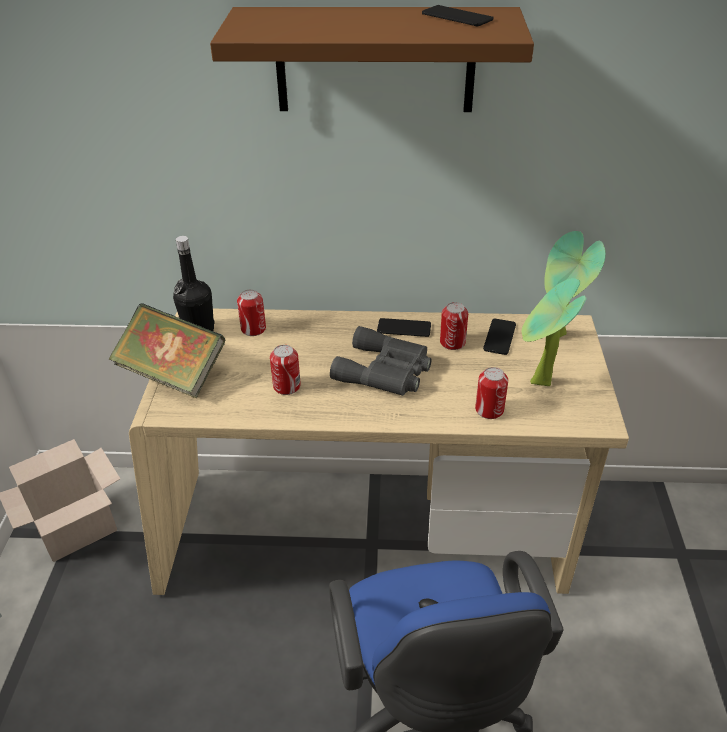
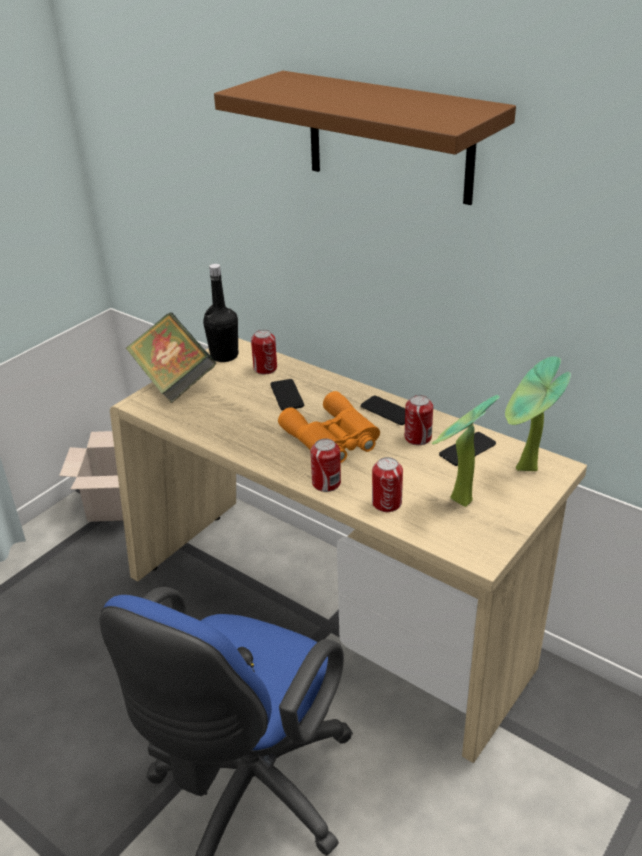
camera: 35 degrees right, 5 degrees down
can [270,345,301,395] -> can moved to [311,438,341,492]
grey binoculars [330,326,432,396] -> orange binoculars [278,391,380,463]
phone [422,5,493,27] -> phone moved to [270,379,304,411]

